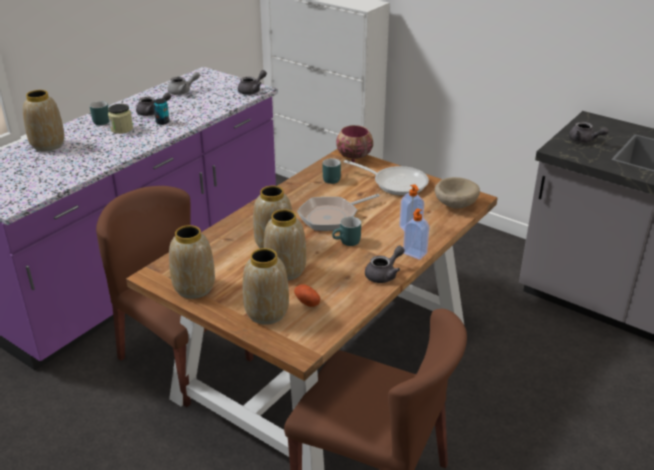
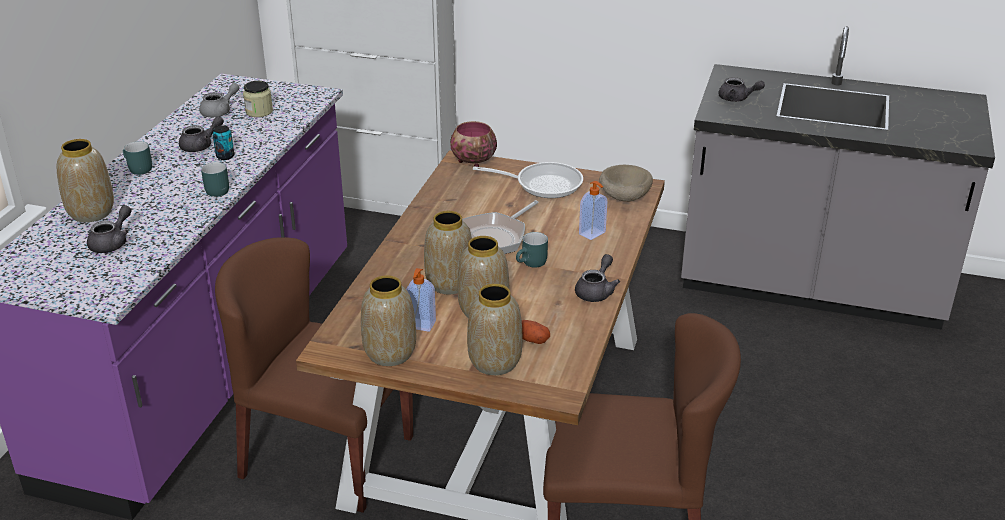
camera: 20 degrees left, 0 degrees up
jar [108,104,133,134] -> jar moved to [243,81,273,117]
grey teapot [238,70,267,95] -> grey teapot moved to [87,205,131,253]
turquoise mug [323,158,341,184] -> turquoise mug moved to [201,162,229,197]
soap dispenser [403,208,429,260] -> soap dispenser moved to [406,268,436,332]

